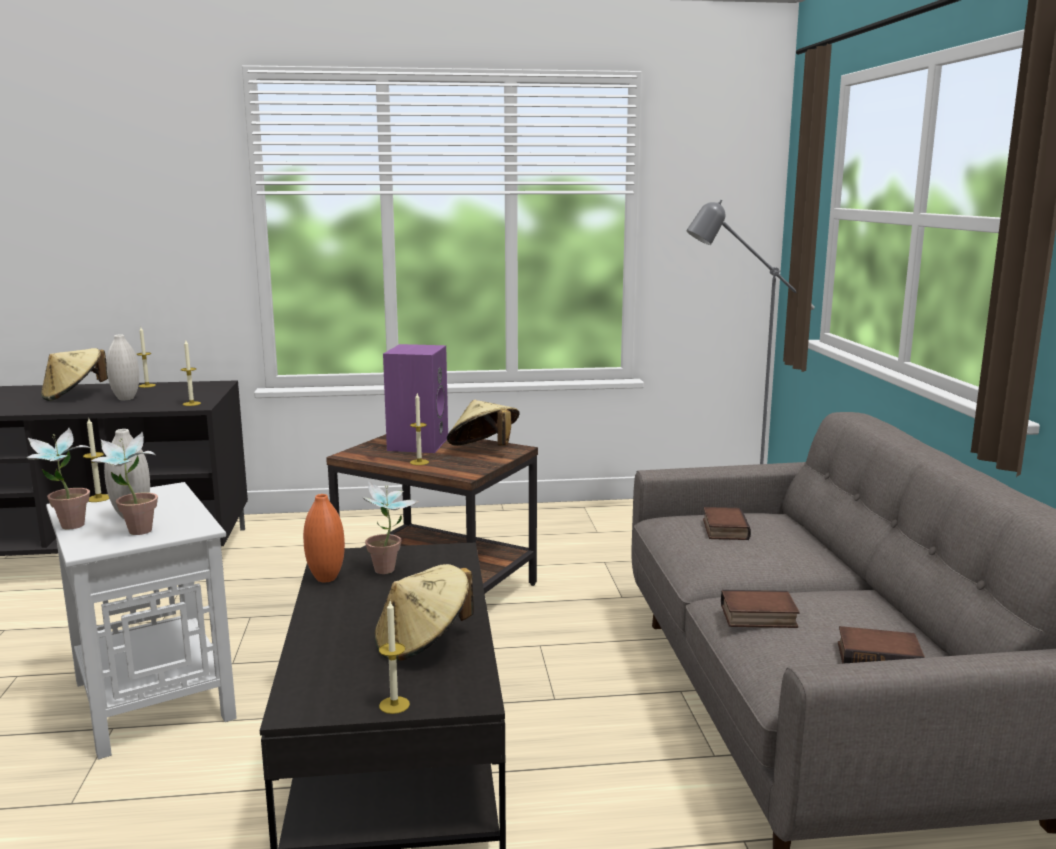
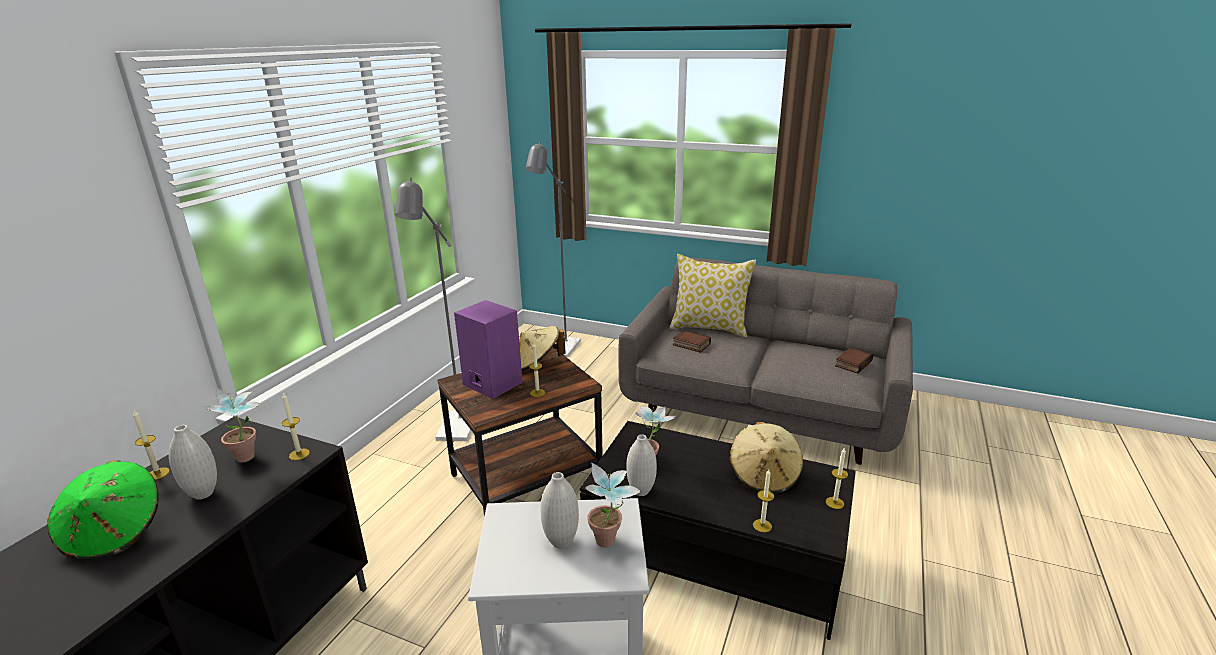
camera: 60 degrees left, 10 degrees up
potted plant [27,428,92,529] -> potted plant moved to [204,388,261,463]
beige hat [41,348,108,401] -> green hat [47,460,159,560]
candle [83,418,109,502] -> candle moved to [753,469,774,532]
orange vase [303,494,345,582] -> white vase [626,434,657,496]
book [721,590,800,628] -> none
none -> grey floor lamp [395,178,472,441]
none -> pillow [670,254,756,337]

